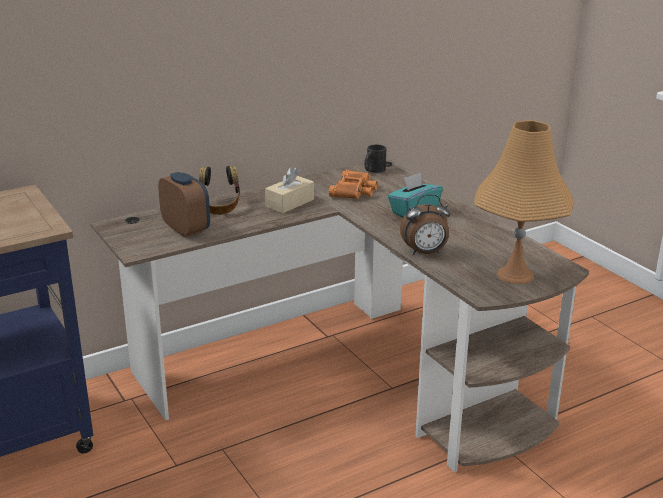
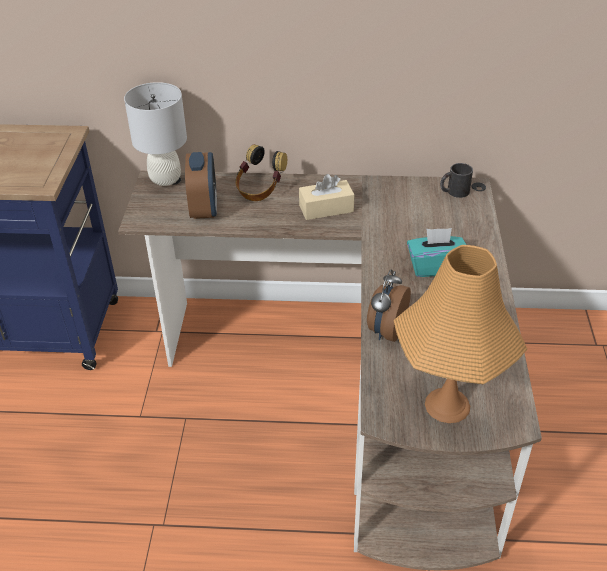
camera: 35 degrees right, 15 degrees up
orange binoculars [329,170,378,199] -> none
alarm clock [400,194,450,255] -> alarm clock turned 90 degrees clockwise [367,269,411,342]
none -> grey table lamp [124,82,187,186]

